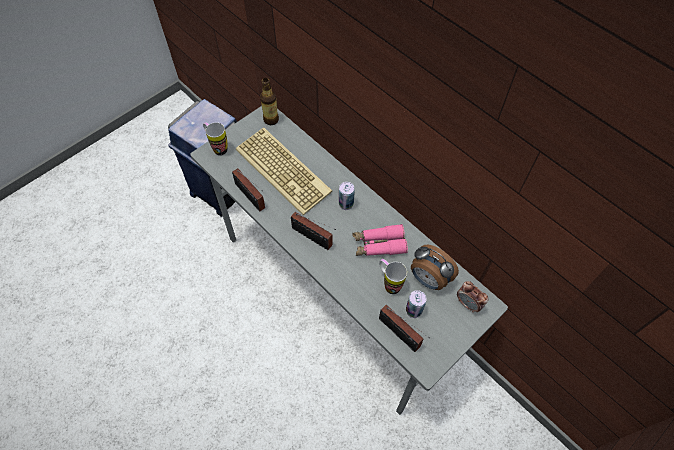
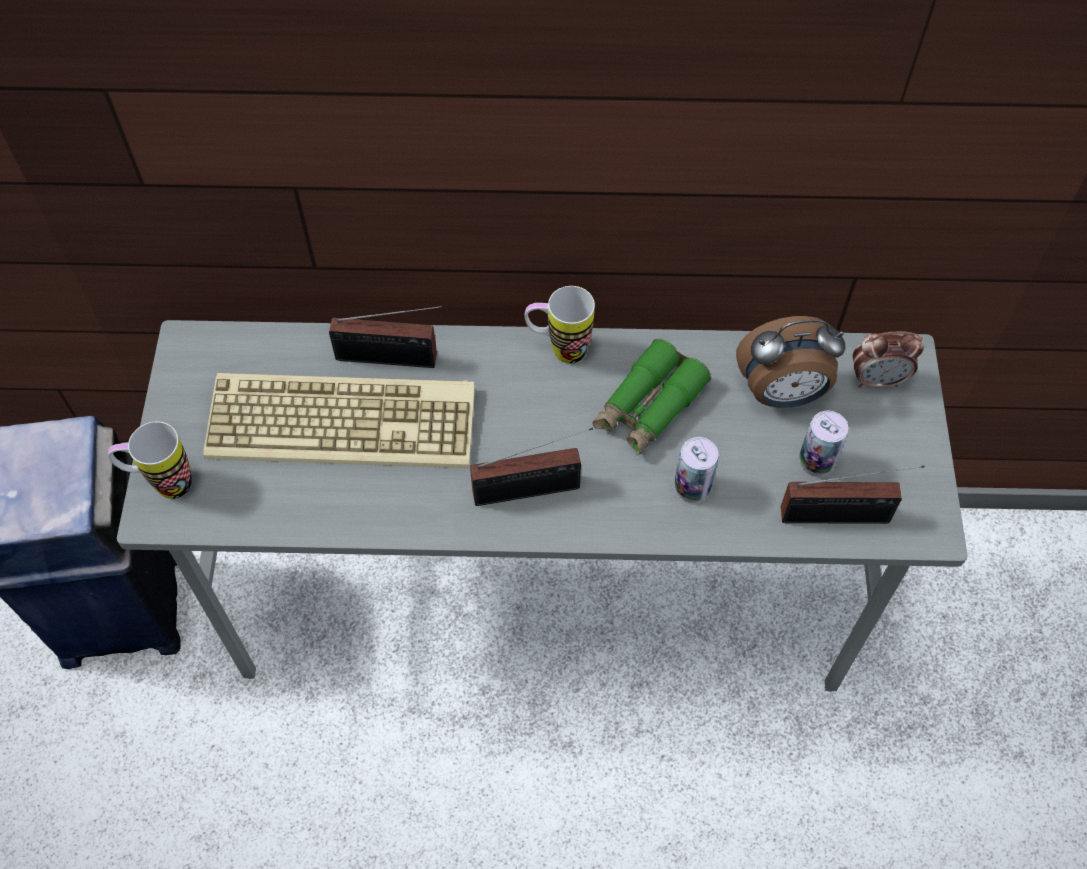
camera: 45 degrees left, 0 degrees up
radio [232,168,265,212] -> radio moved to [329,306,443,368]
bottle [260,78,279,125] -> none
can [339,182,355,210] -> can moved to [674,437,718,503]
pink binoculars [352,224,408,256] -> green binoculars [592,339,711,455]
mug [379,259,407,294] -> mug moved to [525,286,595,364]

